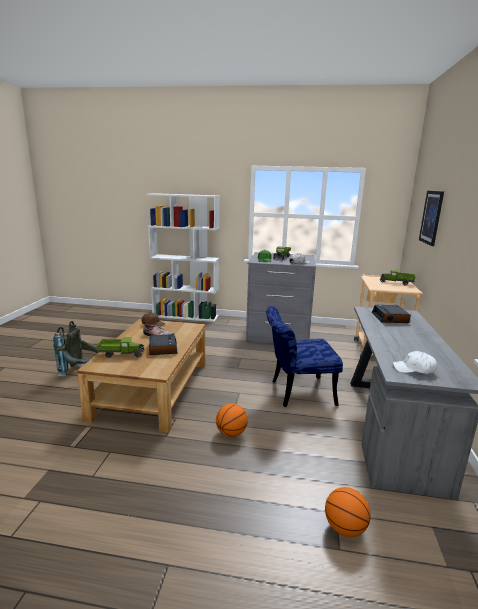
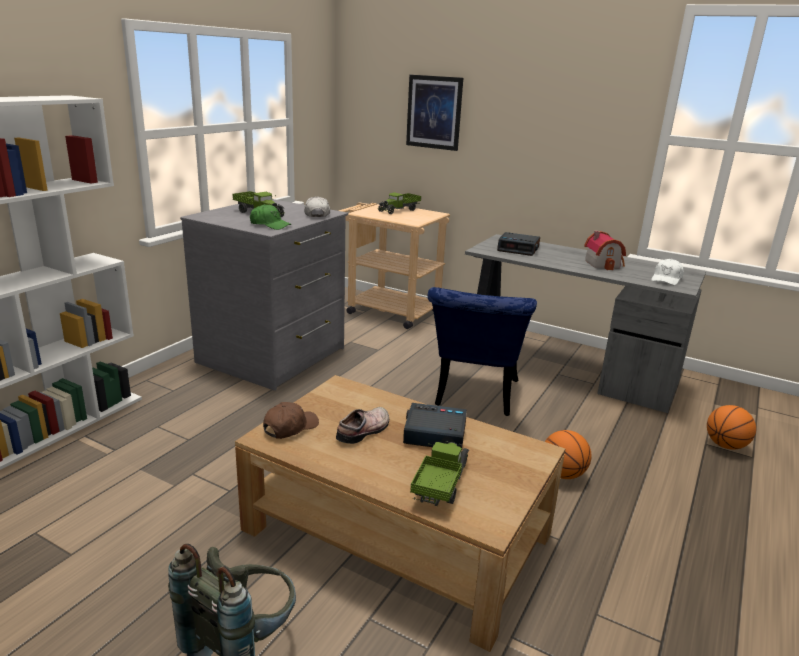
camera: 70 degrees left, 5 degrees up
none -> toy house [584,231,626,270]

